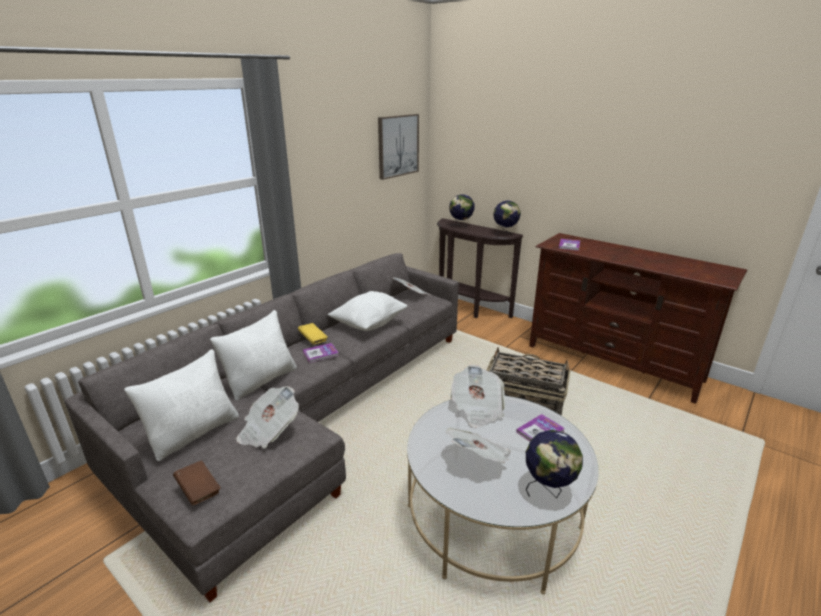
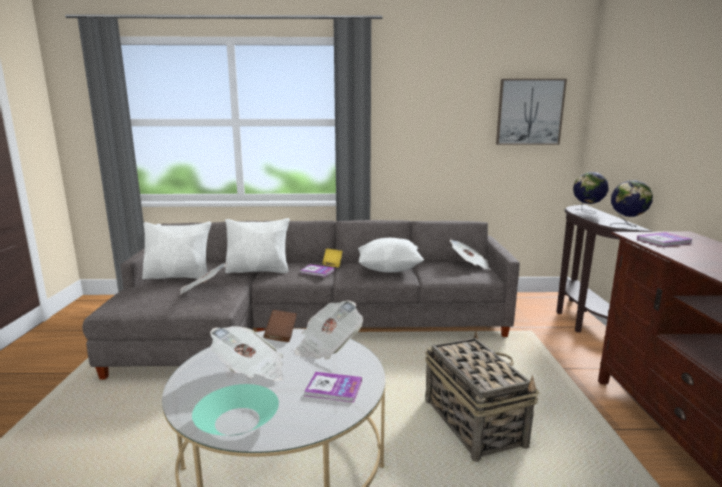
camera: 50 degrees right, 10 degrees down
brown book [173,460,221,506] -> brown book moved to [264,310,297,342]
globe [526,430,583,498] -> turquoise bowl [192,384,279,435]

